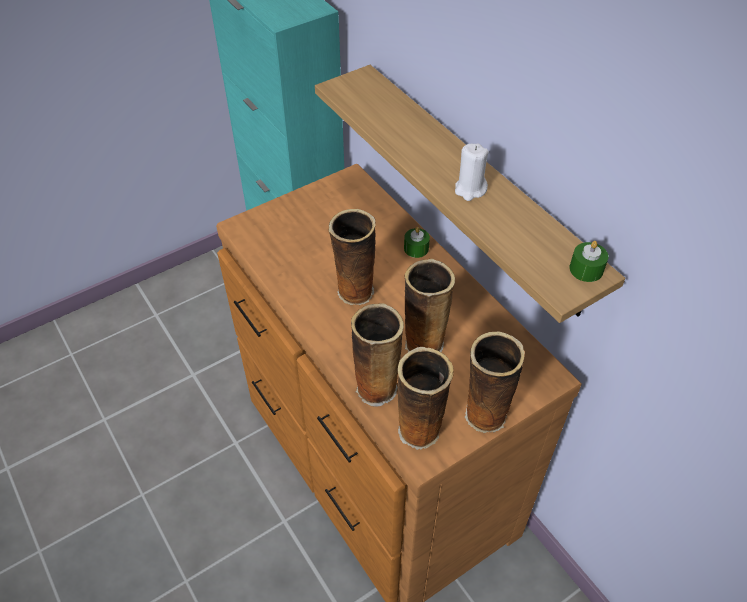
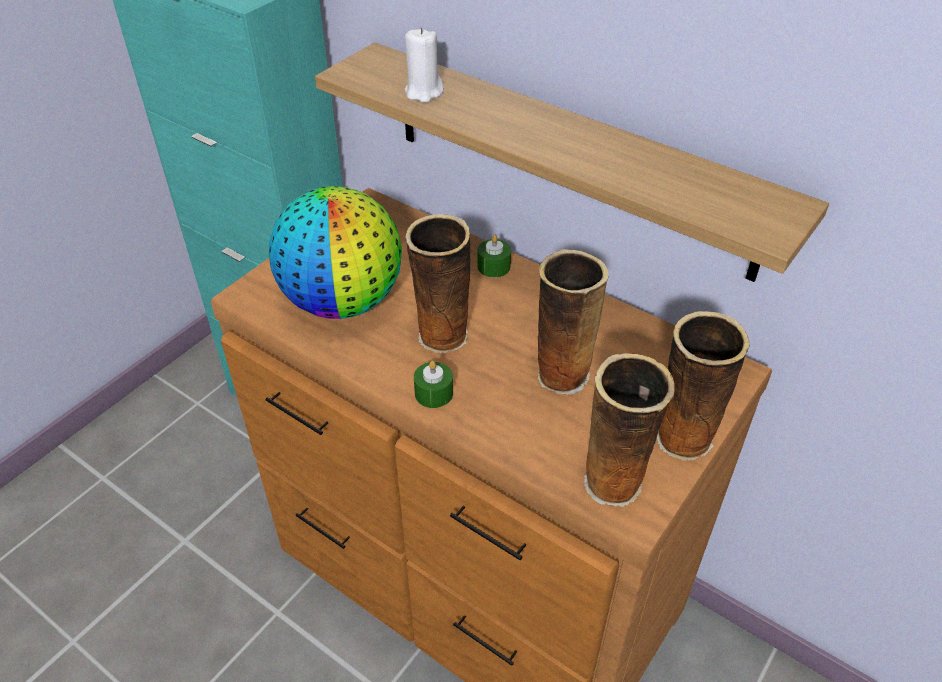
camera: 20 degrees left, 5 degrees down
vase [351,303,404,407] -> none
white candle [455,144,489,201] -> white candle moved to [405,28,444,103]
green candle [569,241,609,282] -> green candle moved to [414,361,453,408]
none -> globe [269,186,402,319]

